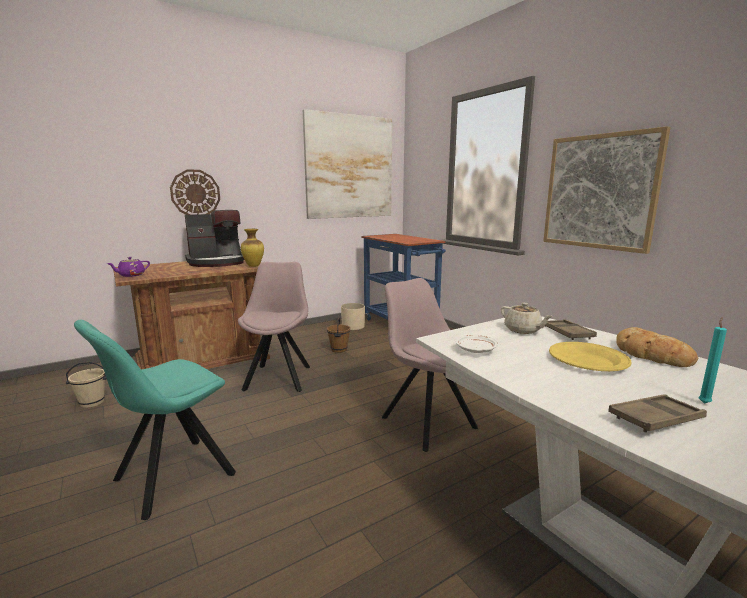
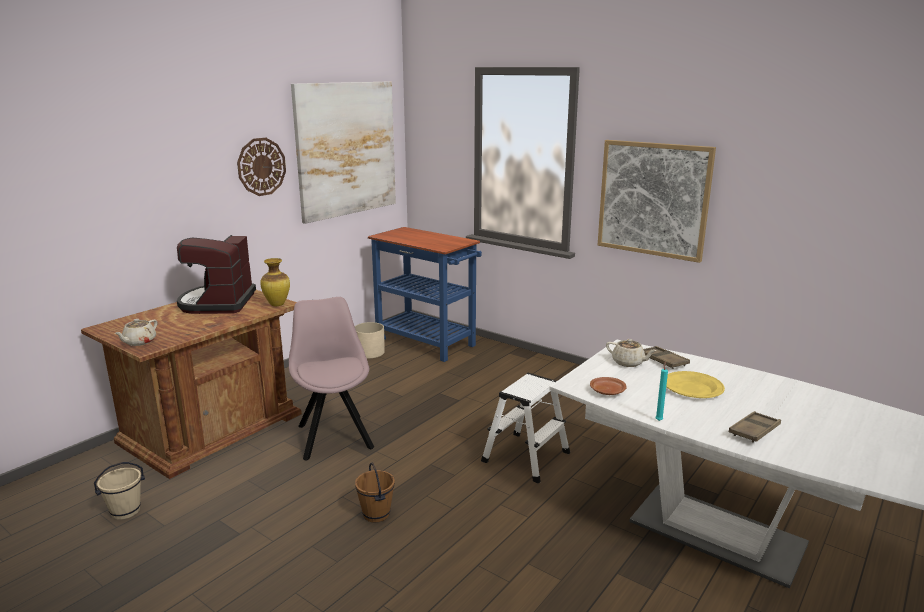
camera: 20 degrees left, 5 degrees up
turquoise chair [74,320,236,520] -> none
purple teapot [107,257,150,277] -> beige teapot [114,319,157,346]
wall clock [170,169,220,215] -> wall clock moved to [237,138,286,196]
coffee machine [185,210,244,267] -> coffee machine turned 135 degrees clockwise [177,235,256,314]
brown bucket [327,318,350,353] -> brown bucket moved to [355,463,395,523]
pink chair [382,278,478,452] -> white step ladder [481,373,570,483]
white plate [455,335,498,353] -> brown plate [590,377,627,395]
bread [616,327,698,367] -> none
turquoise candle [698,317,727,404] -> turquoise candle moved to [655,362,668,421]

